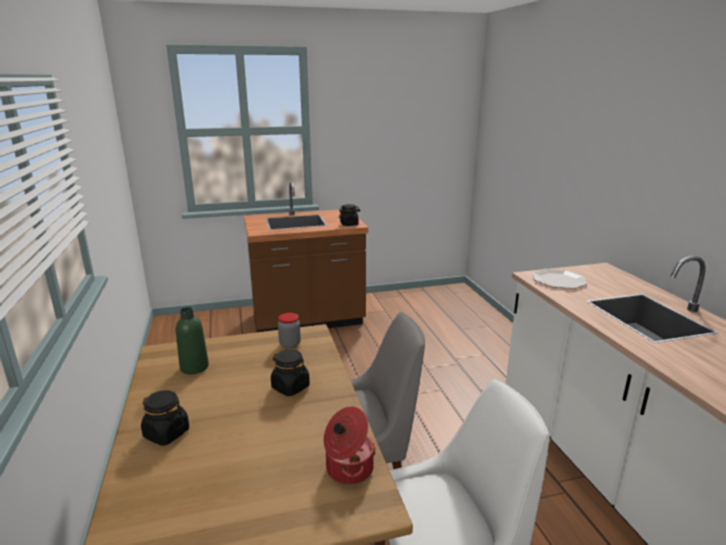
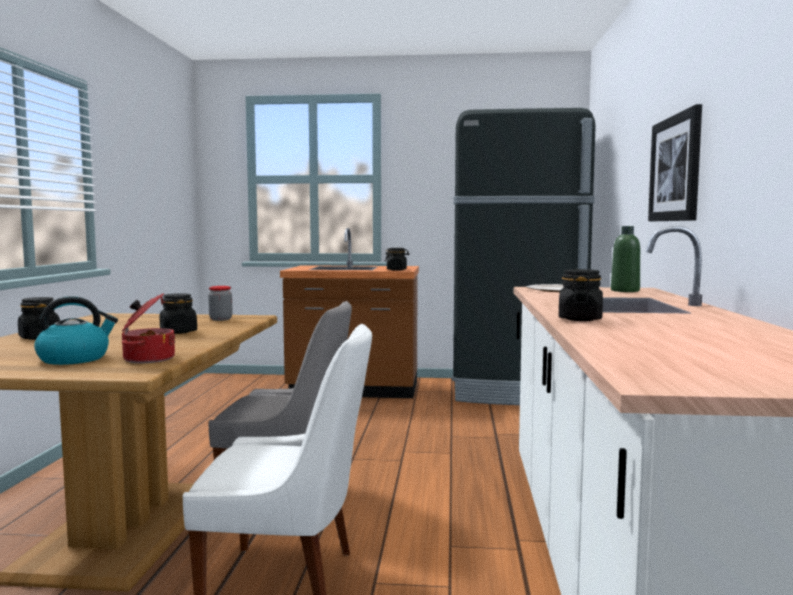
camera: 20 degrees right, 15 degrees down
green bottle [176,307,209,374] -> green bottle moved to [611,226,640,292]
none -> kettle [34,296,118,365]
none -> black fridge [452,108,596,405]
none -> black jar [559,269,603,321]
none -> picture [648,104,702,221]

